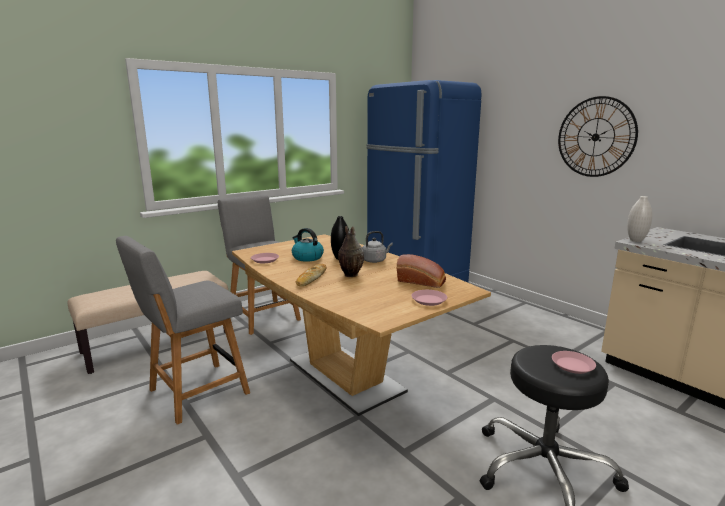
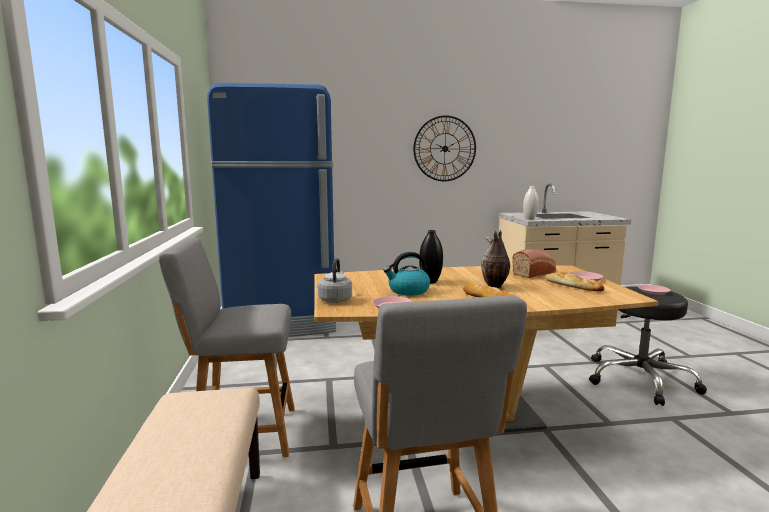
camera: 60 degrees left, 5 degrees down
grey kettle [362,231,393,263] -> grey kettle moved to [318,258,352,303]
none -> bread [545,272,604,291]

